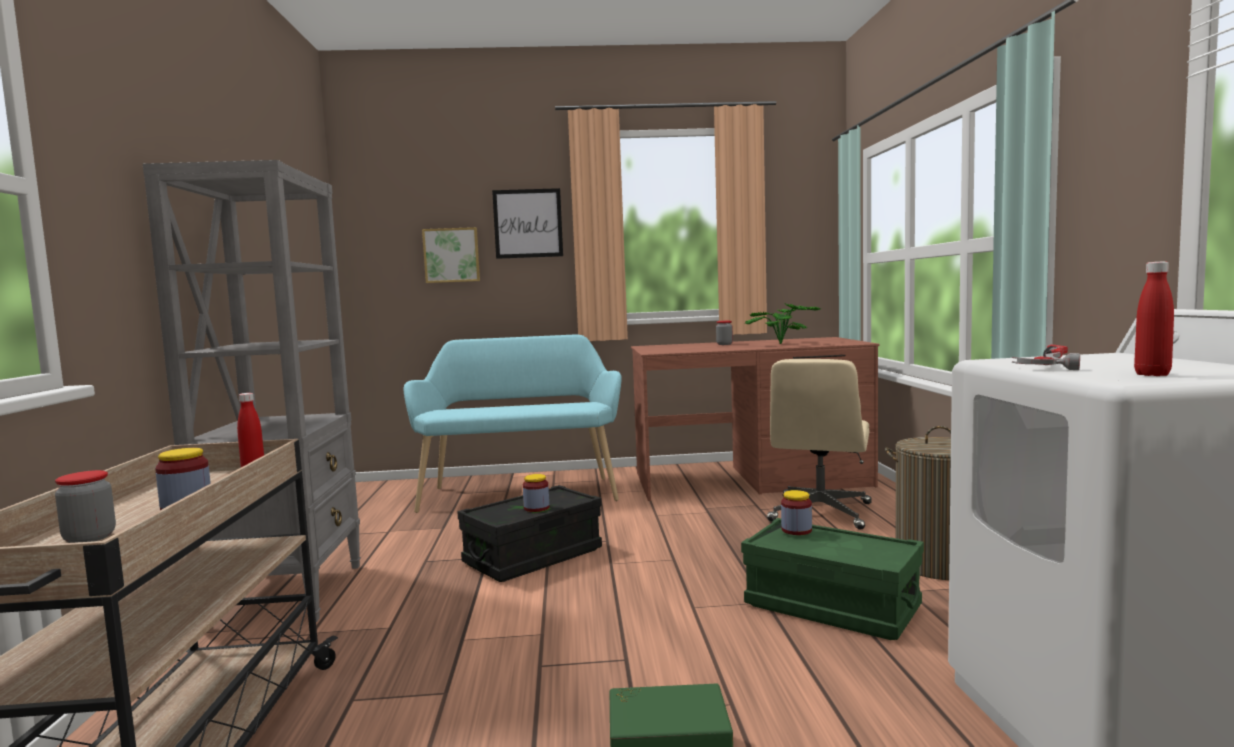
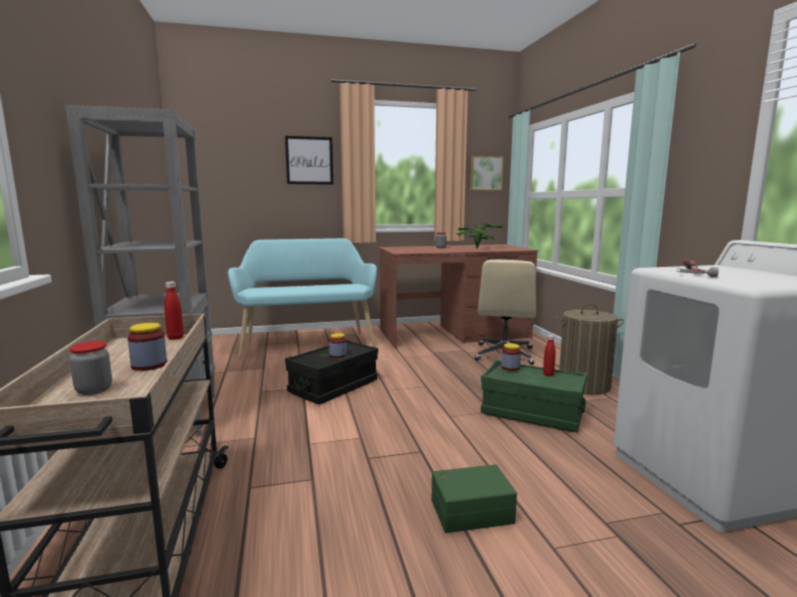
camera: 10 degrees left, 5 degrees up
picture [422,227,480,283] -> picture moved to [470,156,504,190]
red bottle [1134,261,1174,376] -> red bottle moved to [543,335,556,376]

